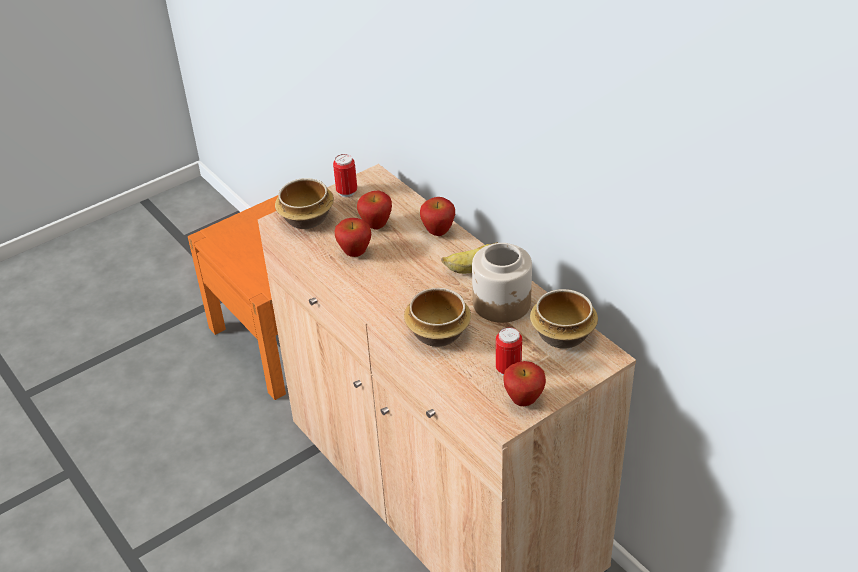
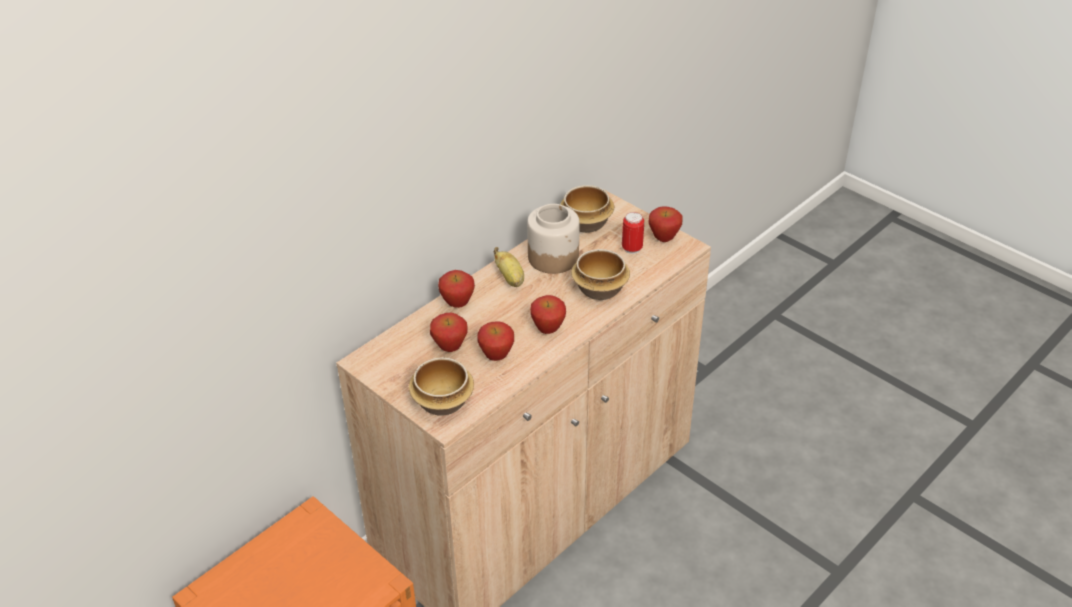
camera: 100 degrees left, 0 degrees up
can [333,154,357,197] -> none
none -> apple [530,295,566,334]

